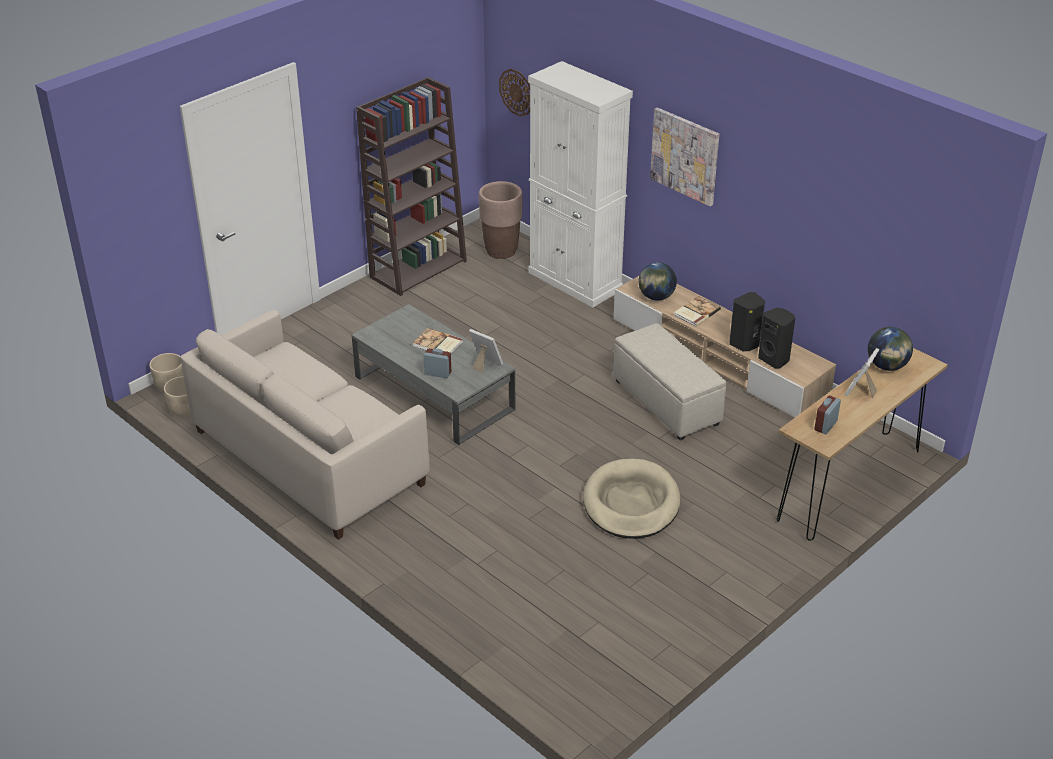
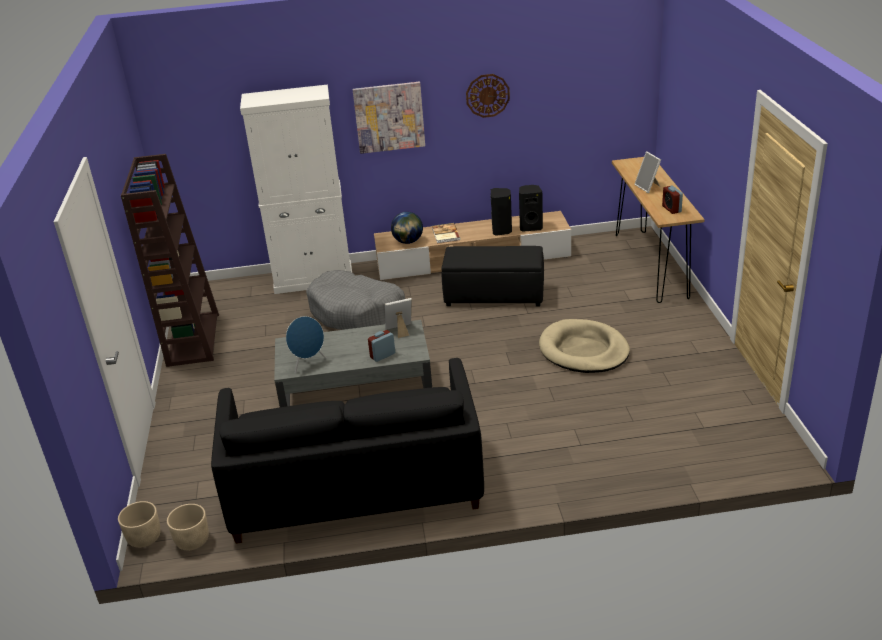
camera: 50 degrees left, 5 degrees down
beige sofa [180,310,430,540] -> black sofa [211,358,484,544]
book [412,328,463,354] -> none
brown planter [479,181,523,259] -> none
wall clock [499,69,530,117] -> wall clock moved to [466,74,510,118]
beige ottoman [613,323,726,441] -> black ottoman [442,246,544,306]
globe [868,327,913,371] -> none
none -> blue speaker [286,316,326,374]
none -> grey dog bed [306,270,405,330]

